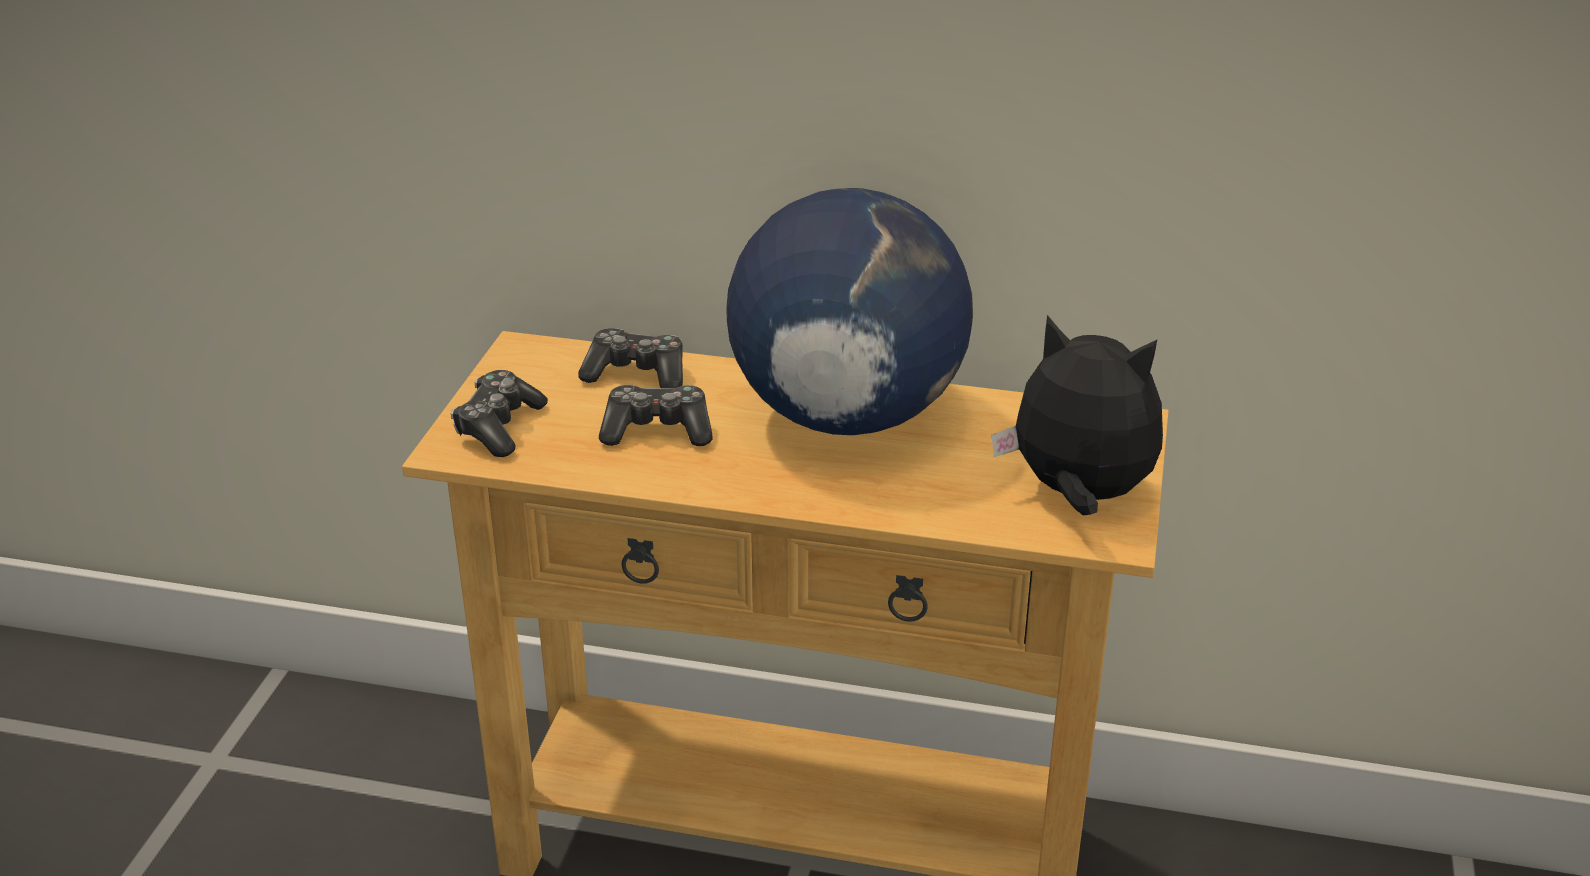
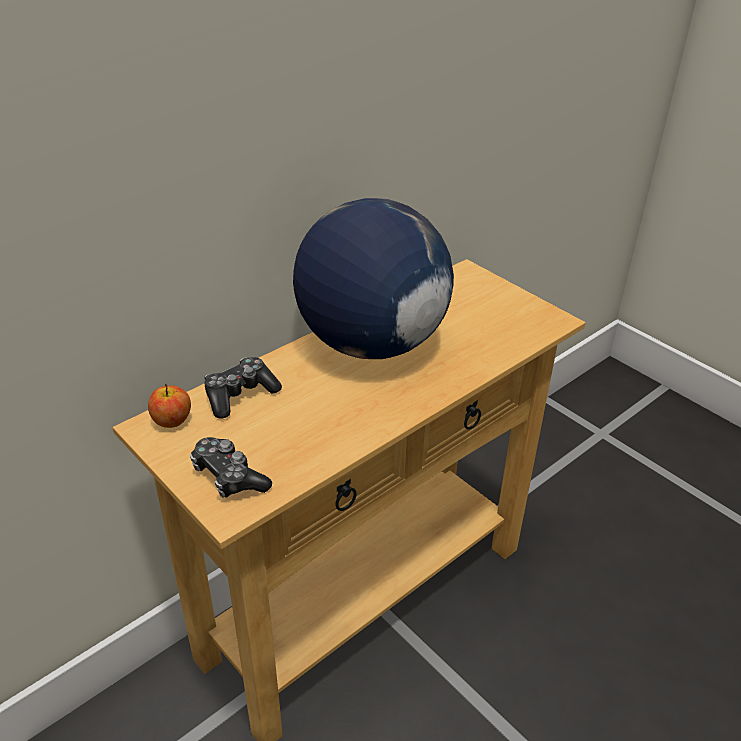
camera: 55 degrees left, 5 degrees up
game controller [599,384,713,446] -> none
plush toy [992,315,1163,516] -> none
none -> apple [148,384,191,428]

